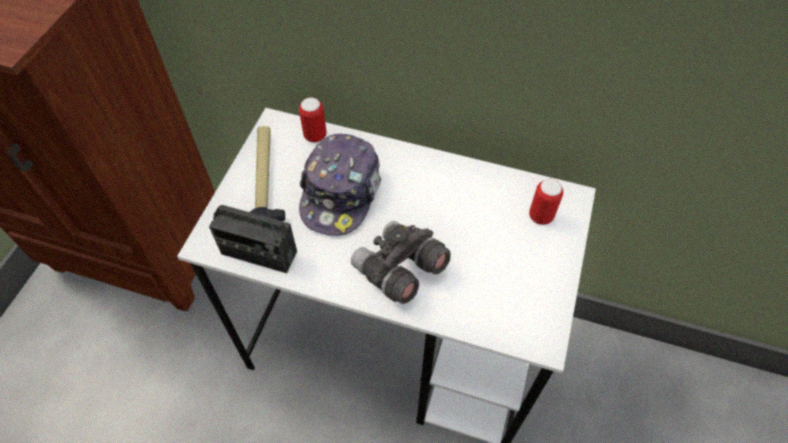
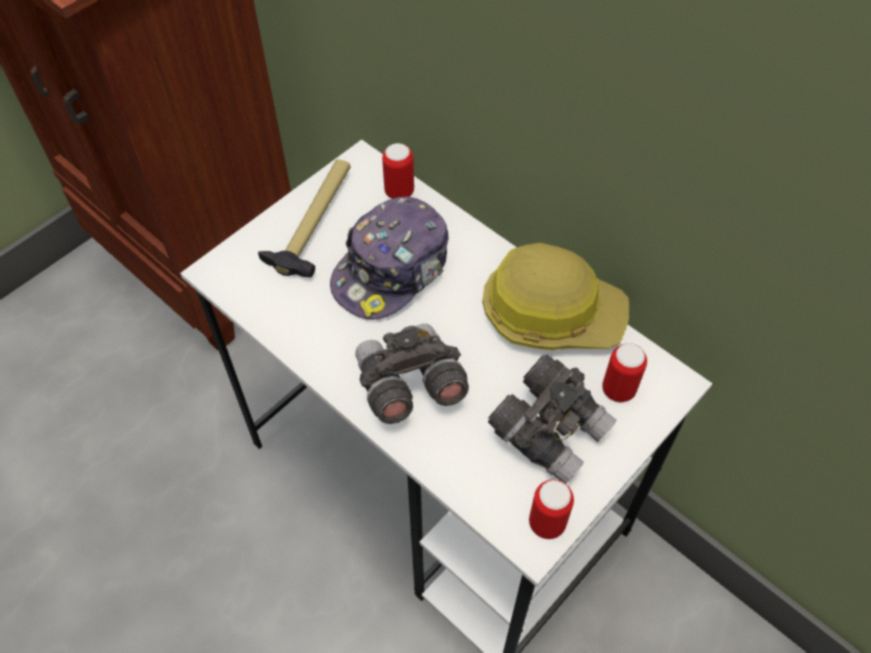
camera: 25 degrees right, 0 degrees up
radio [209,205,297,273] -> none
none -> hard hat [482,243,629,350]
none -> grey binoculars [488,355,617,484]
none -> can [529,480,574,539]

